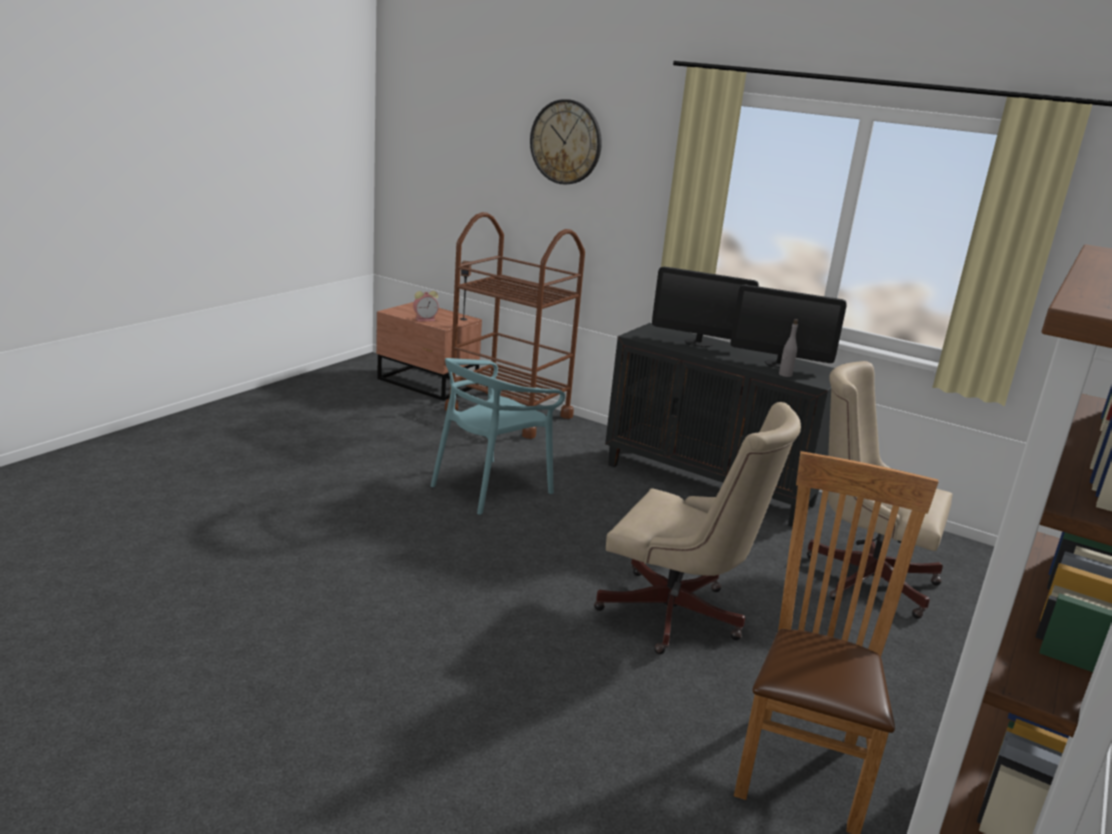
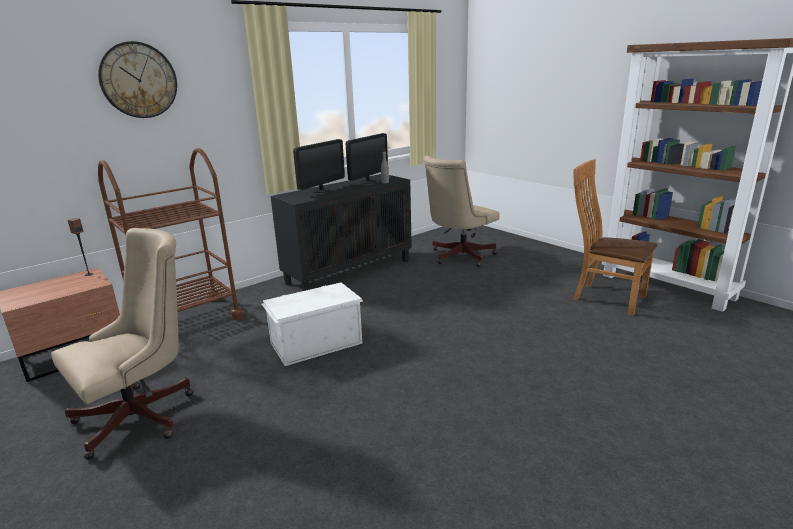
camera: 70 degrees left, 0 degrees up
alarm clock [413,291,439,322] -> none
turquoise chair [431,358,565,515] -> white storage box [261,282,363,366]
beige office chair [594,402,801,654] -> beige office chair moved to [51,228,193,460]

